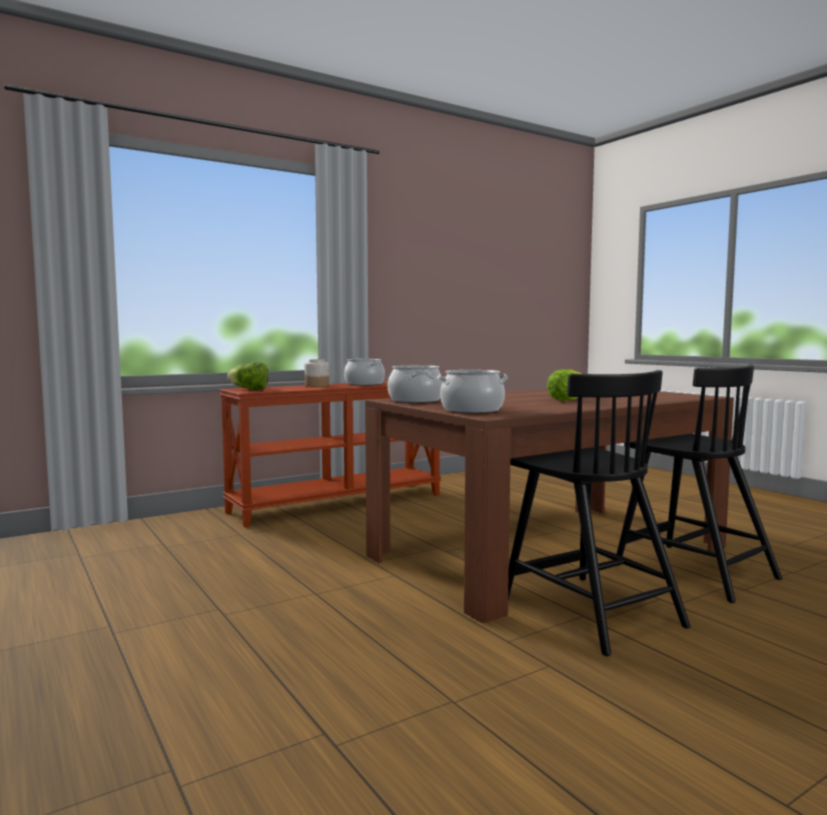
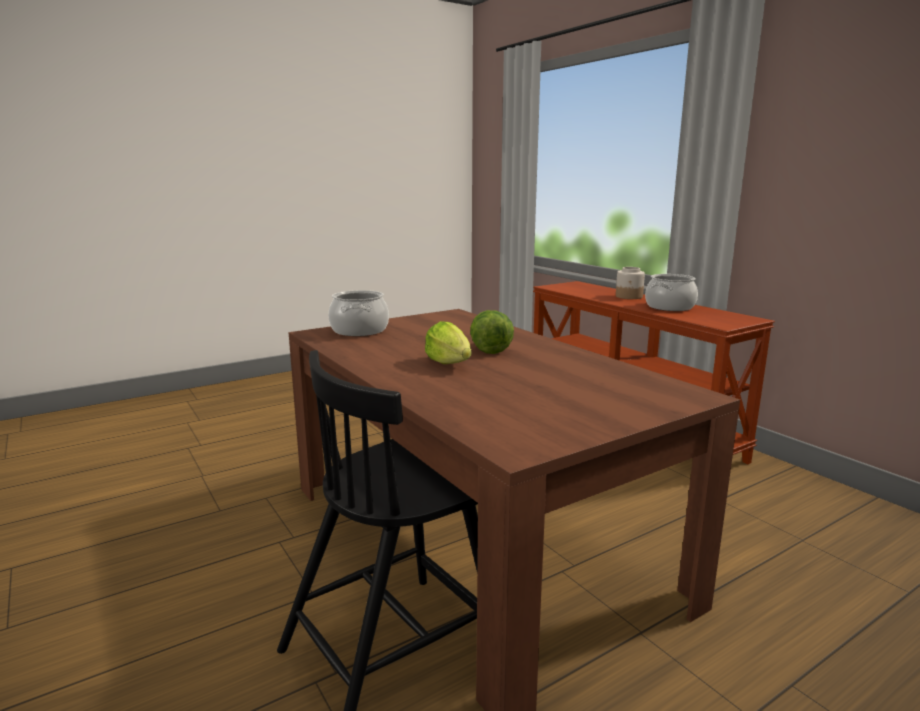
camera: 90 degrees right, 10 degrees up
lettuce [227,362,268,390] -> lettuce moved to [470,310,514,354]
cooking pot [388,365,443,403] -> none
black chair [508,370,691,656] -> none

